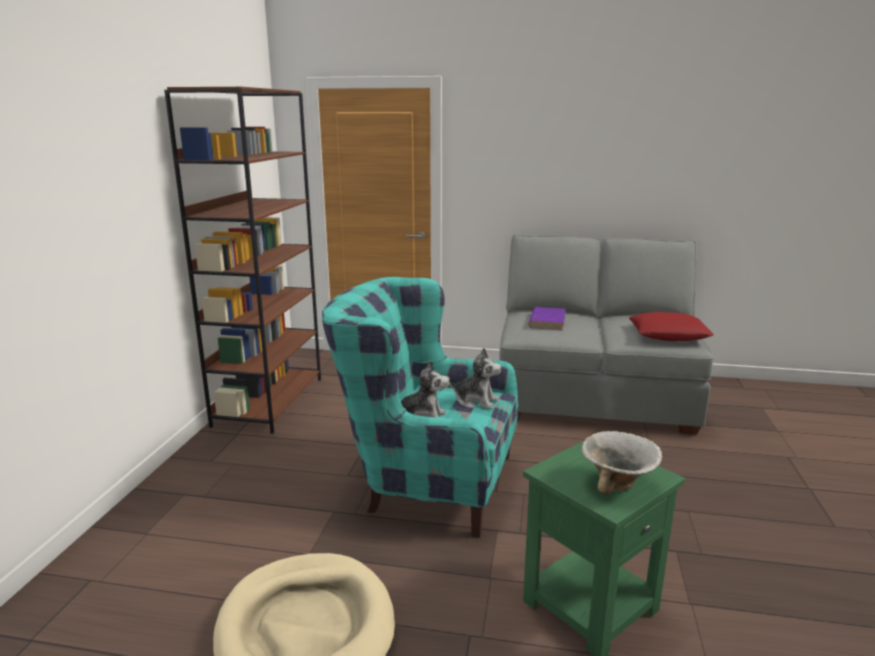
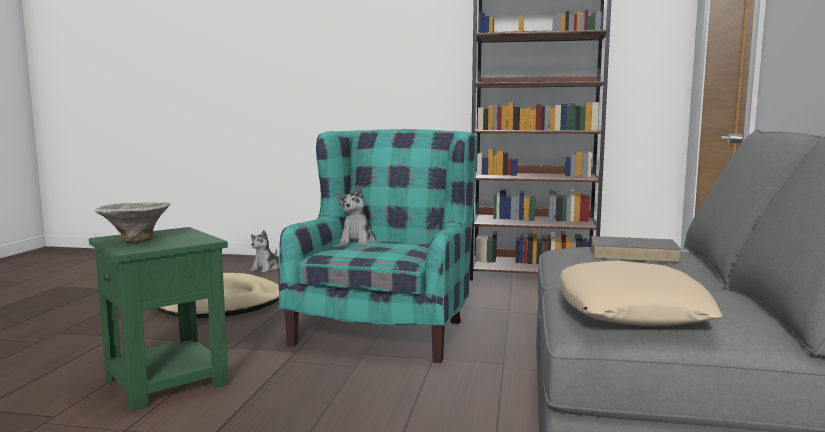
camera: 90 degrees right, 10 degrees down
plush toy [448,348,502,409] -> plush toy moved to [250,230,279,273]
purple book [529,307,566,330] -> grey book [591,236,682,263]
red pillow [629,312,714,341] -> beige pillow [560,261,723,326]

